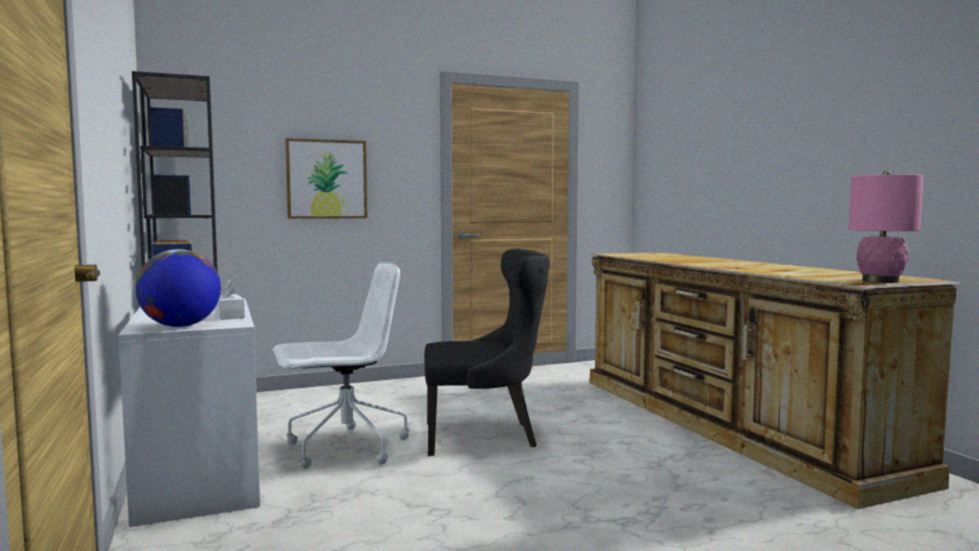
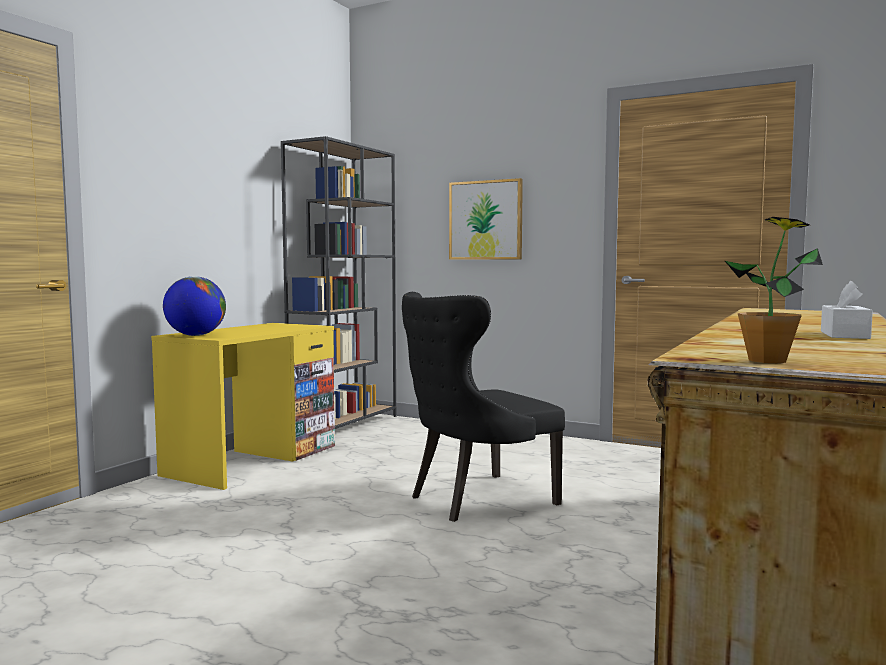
camera: 50 degrees right, 0 degrees up
white desk [118,299,260,527] -> yellow desk [151,323,335,490]
white tissue box [214,279,245,320] -> white tissue box moved to [821,281,873,339]
white office chair [273,262,409,468] -> none
black chair [424,249,550,456] -> black chair turned 105 degrees clockwise [402,292,565,522]
pink table lamp [848,171,923,283] -> potted plant [725,217,823,363]

